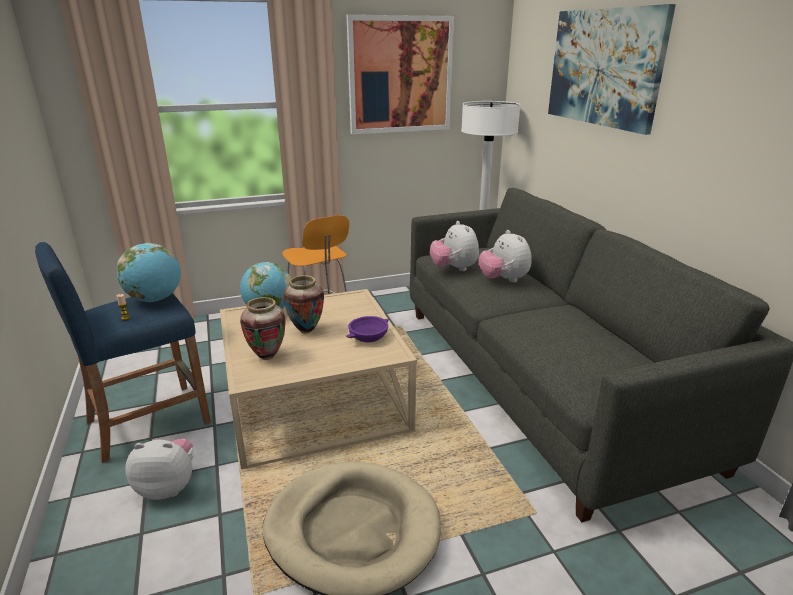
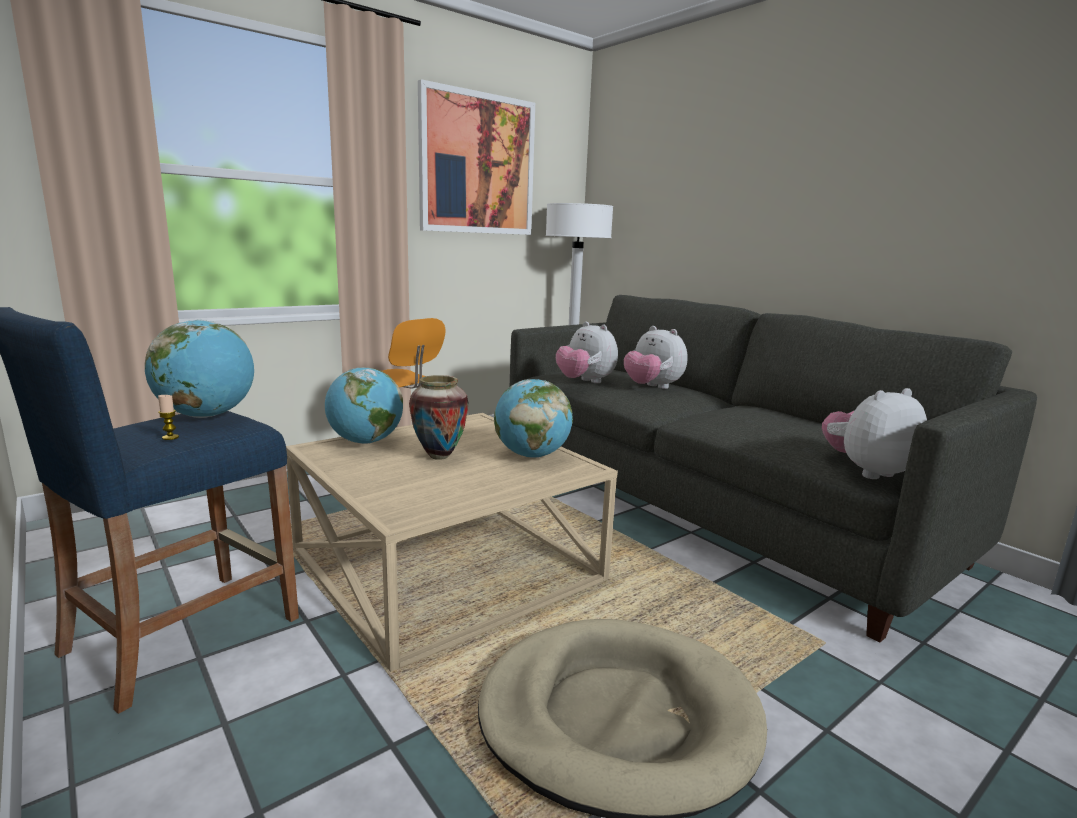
camera: 20 degrees left, 10 degrees down
plush toy [125,439,194,500] -> plush toy moved to [822,388,927,479]
vase [240,297,286,360] -> none
purple bowl [346,316,389,342] -> globe [494,379,573,458]
picture [548,4,676,135] -> none

